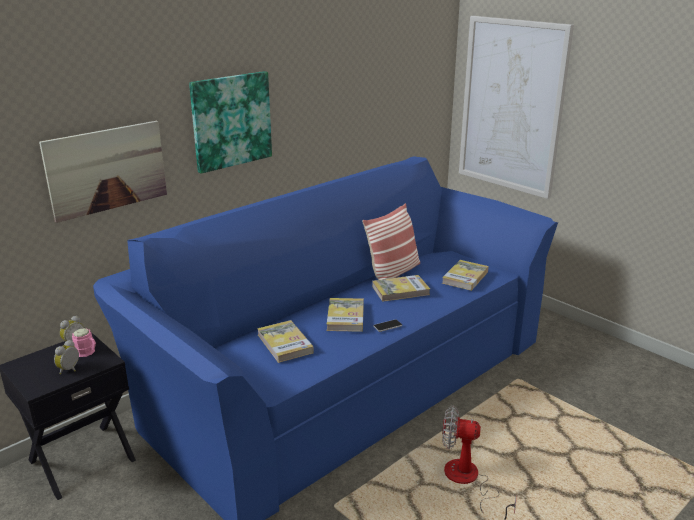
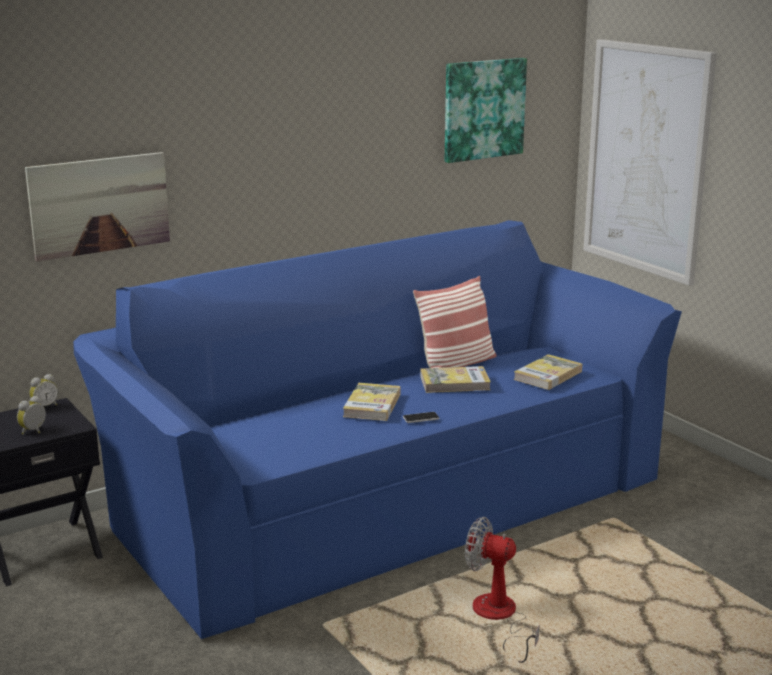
camera: 10 degrees right, 5 degrees down
pink mug [72,328,96,357] -> none
picture [189,71,272,174] -> picture moved to [445,58,527,163]
book [257,320,314,363] -> none

